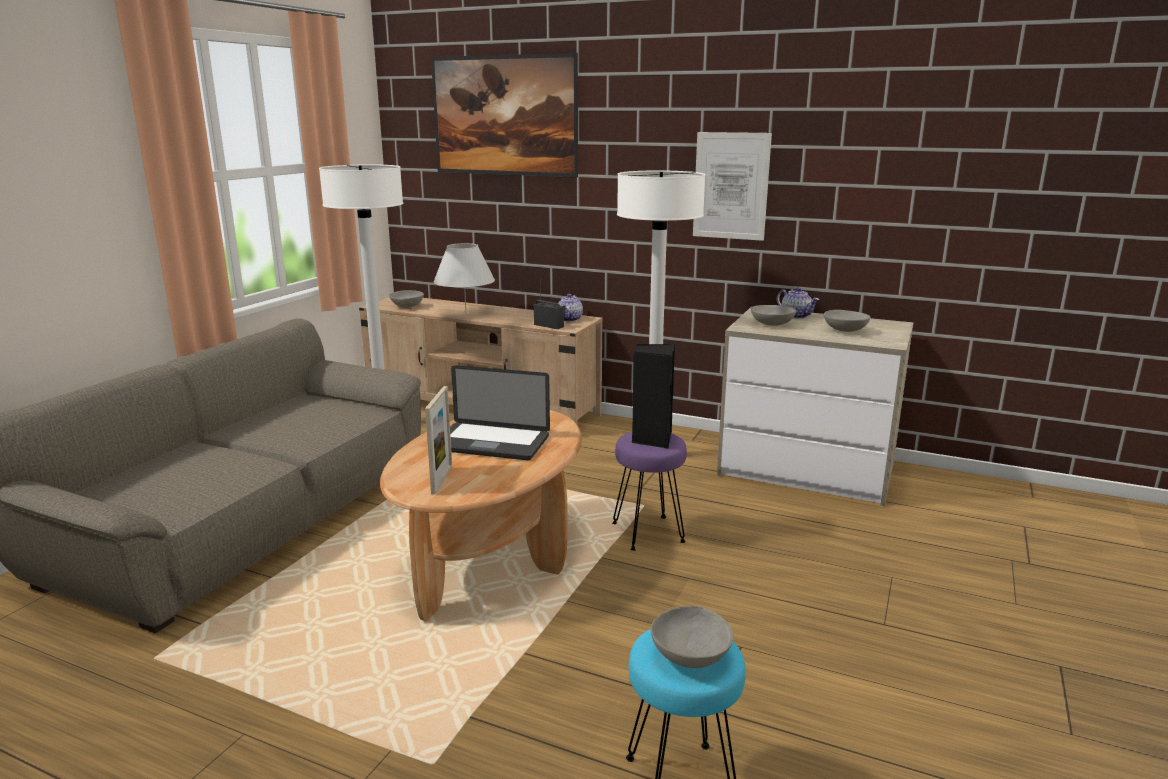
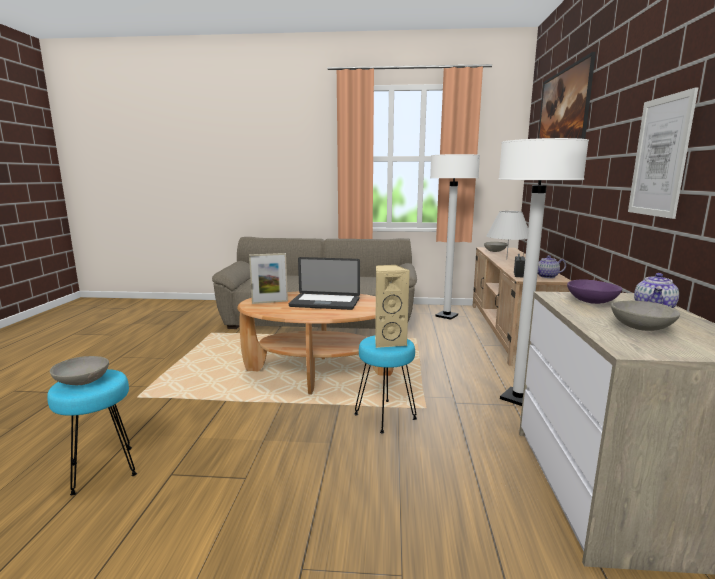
camera: 70 degrees right, 5 degrees down
laptop [450,365,550,460] -> laptop turned 75 degrees counterclockwise [289,257,360,310]
purple stool [612,432,687,551] -> turquoise stool [354,335,417,433]
black speaker [632,344,675,448] -> beige speaker [375,265,410,348]
grey bowl [751,305,796,326] -> purple bowl [567,279,623,304]

